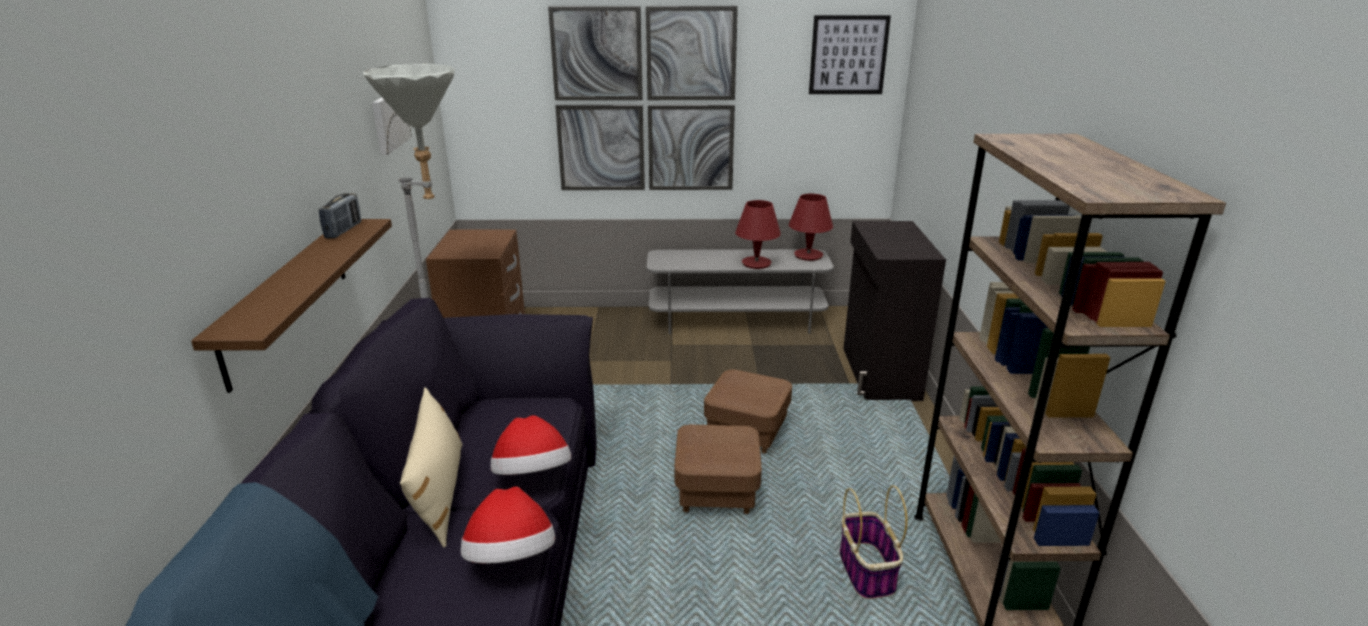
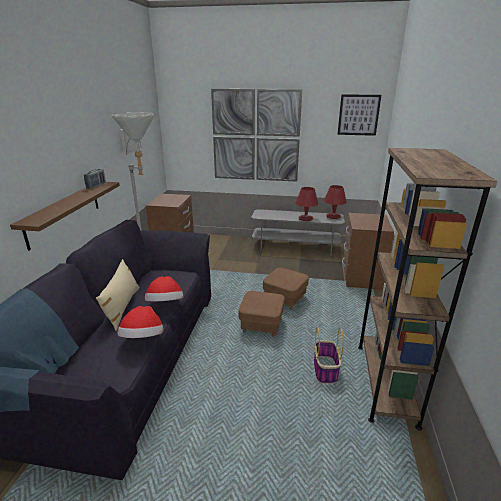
camera: 10 degrees right, 0 degrees up
black cabinet [844,221,946,401] -> brown nightstand [342,213,394,290]

